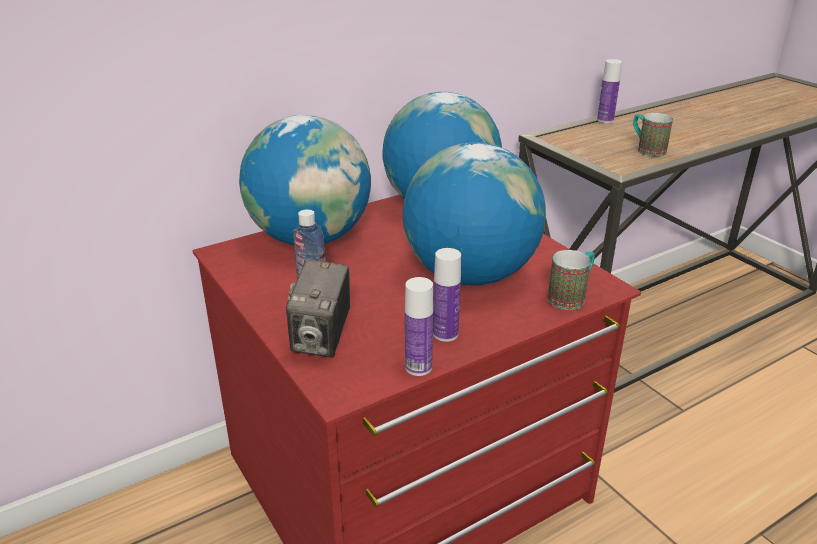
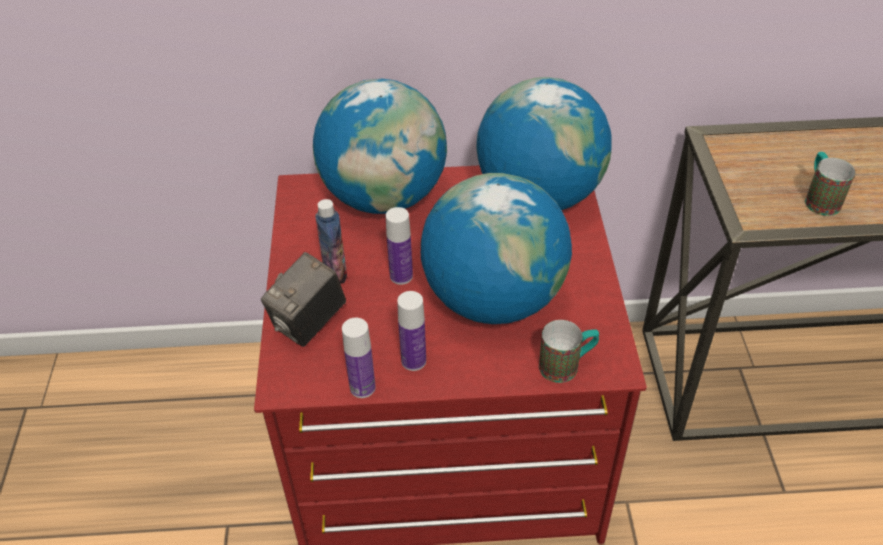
camera: 30 degrees right, 15 degrees up
bottle [597,59,622,123] -> bottle moved to [386,207,413,285]

